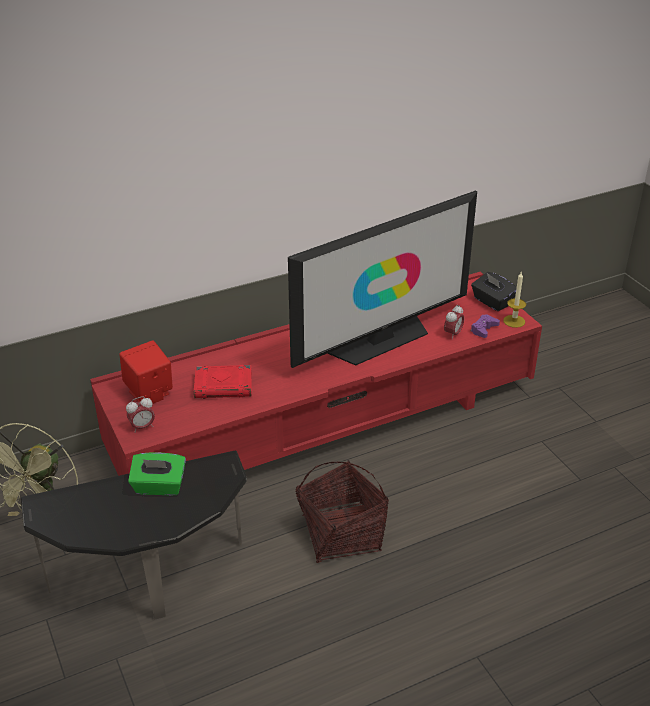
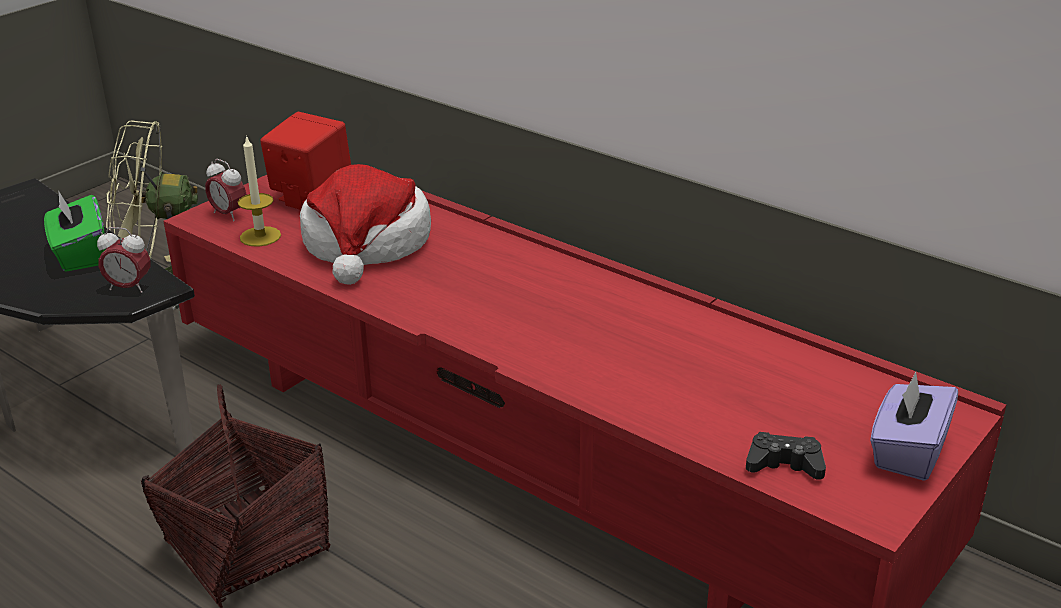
camera: 65 degrees right, 5 degrees down
red book [194,365,252,399] -> hat [300,164,431,285]
television [288,190,477,368] -> none
alarm clock [444,305,464,340] -> alarm clock moved to [97,227,151,293]
black tissue box [471,272,517,311] -> purple tissue box [870,372,958,481]
purple game controller [471,315,500,338] -> black game controller [746,432,826,480]
candle [503,272,526,328] -> candle moved to [238,135,281,247]

